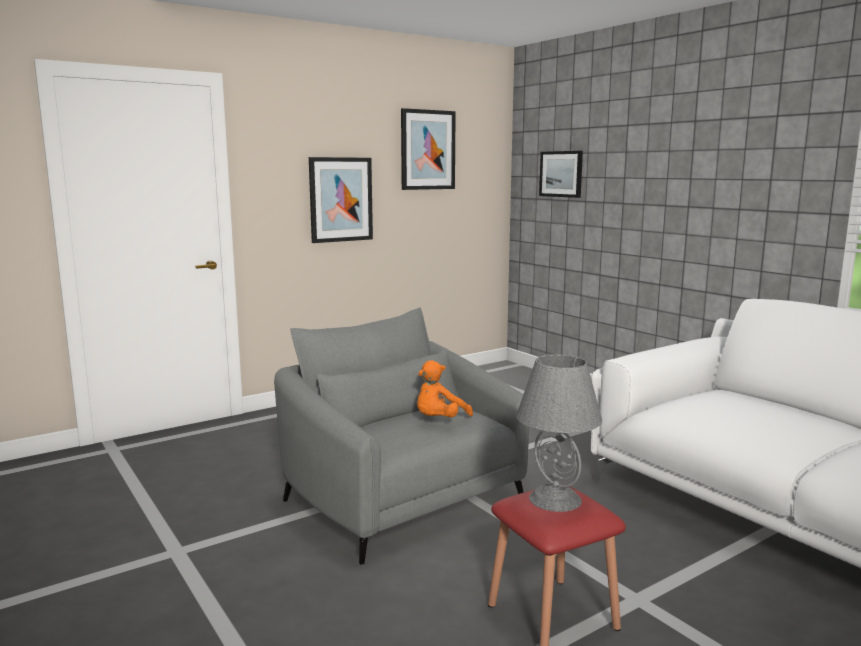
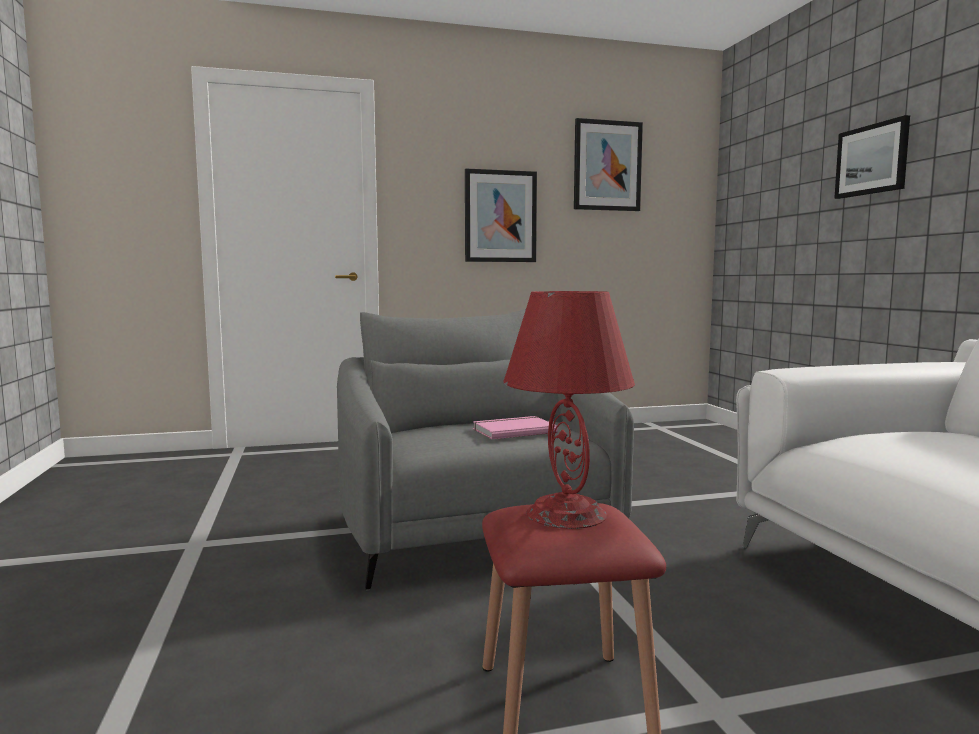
camera: 20 degrees right, 5 degrees down
orange plush toy [417,360,473,417] -> pink book [473,416,558,439]
grey table lamp [516,354,602,512] -> red table lamp [503,291,635,529]
picture [539,151,583,198] -> picture moved to [834,115,910,199]

